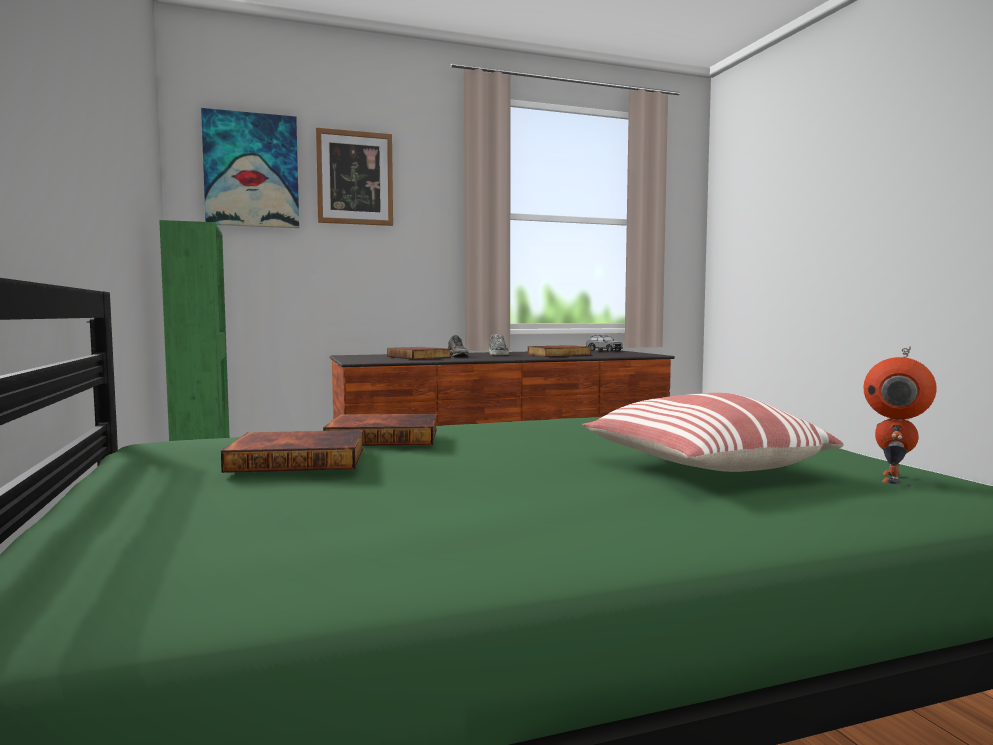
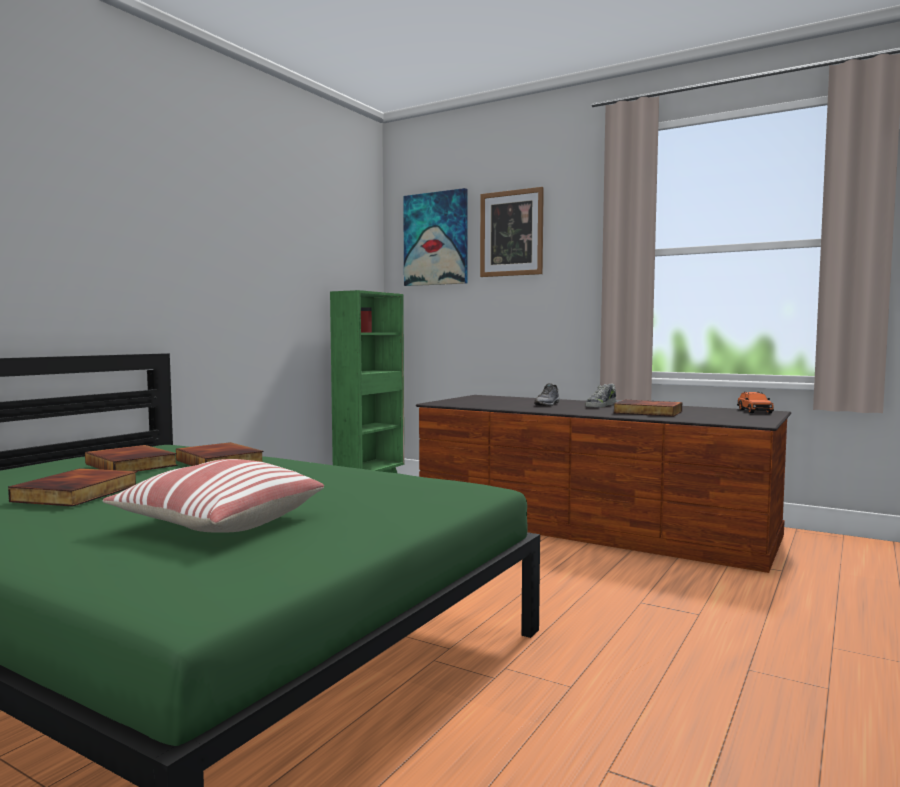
camera: 50 degrees right, 0 degrees up
book [387,347,451,360] -> book moved to [8,468,137,507]
grey toy car [586,335,623,352] -> orange toy car [737,392,774,414]
toy robot [863,346,937,484] -> none

